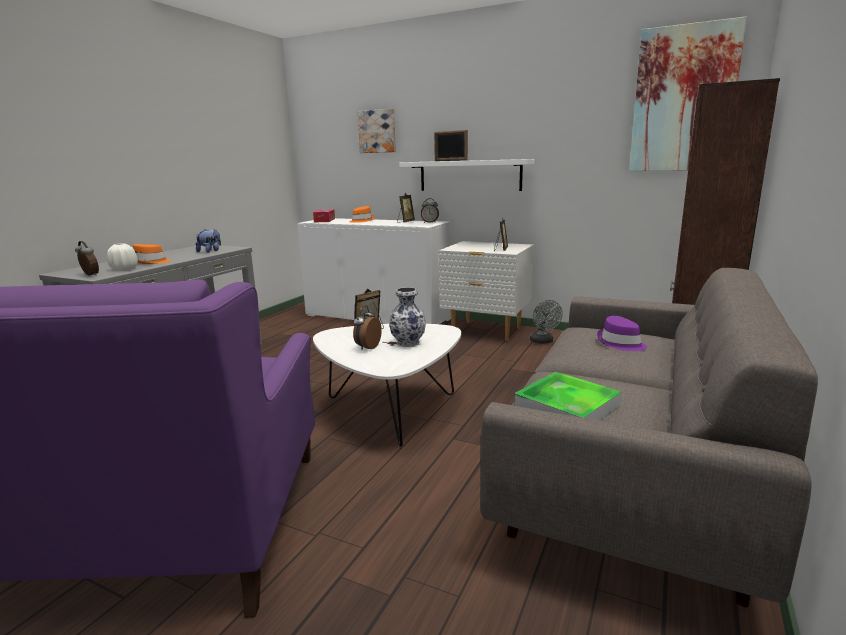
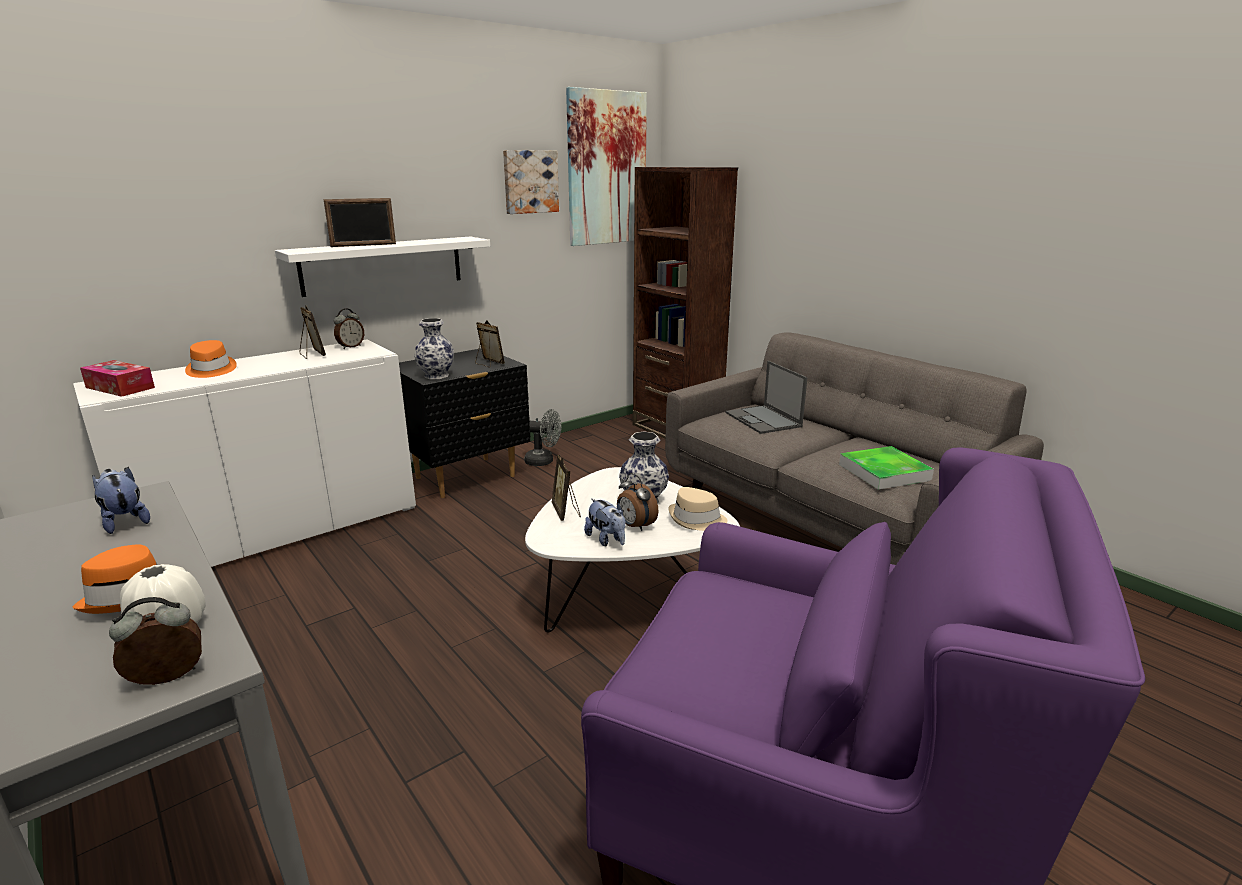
camera: 65 degrees left, 5 degrees up
picture [357,109,396,153] -> picture moved to [503,150,559,214]
white nightstand [439,241,534,341] -> black nightstand [399,348,530,498]
purple hat [597,316,647,351] -> laptop [725,361,808,434]
none -> vase [414,318,454,379]
none -> plush toy [584,498,626,546]
none -> beige hat [668,487,728,531]

